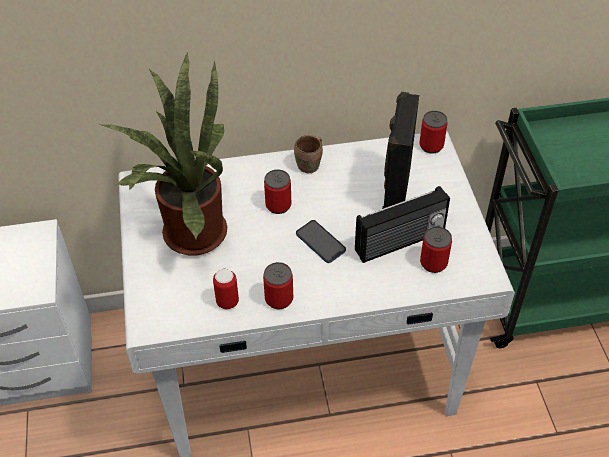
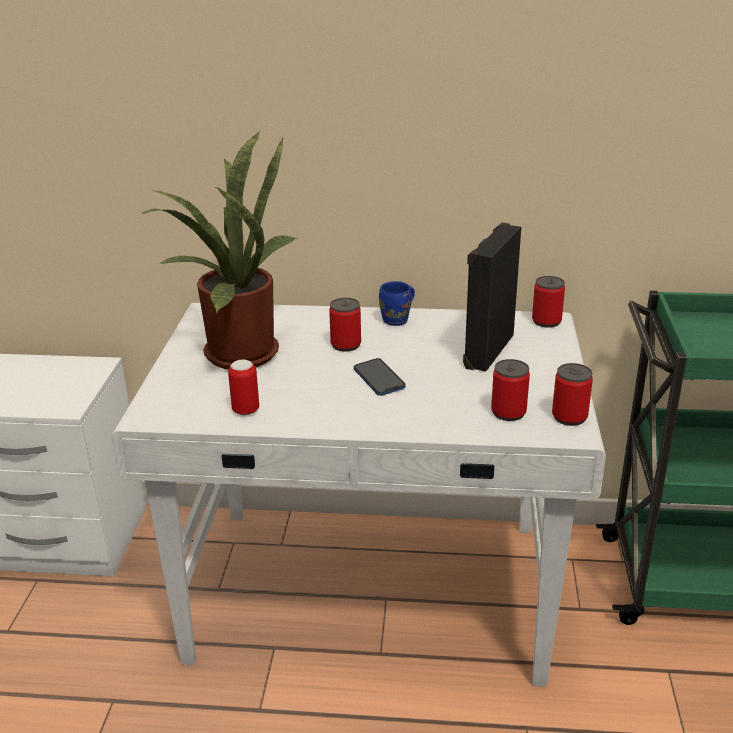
camera: 15 degrees right, 20 degrees down
can [263,262,293,309] -> can moved to [552,363,593,426]
brown mug [294,135,323,173] -> blue mug [379,281,415,326]
radio [355,186,450,263] -> none

